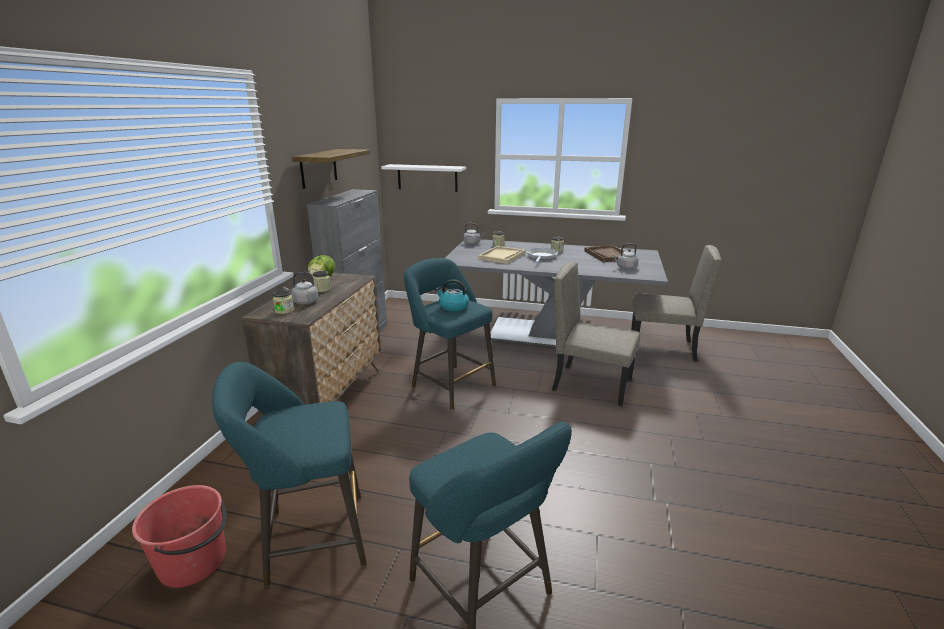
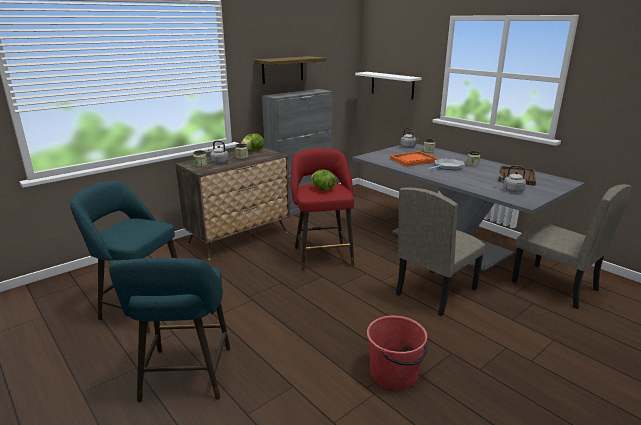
camera: 35 degrees right, 0 degrees up
red bucket [132,485,227,588] -> red bucket moved to [367,316,428,390]
turquoise stool [404,258,496,410] -> red stool [291,148,354,271]
kettle [435,279,469,311] -> lettuce [312,170,336,191]
beige tray [478,246,525,264] -> orange tray [390,151,438,167]
beige chair [552,261,640,406] -> beige chair turned 105 degrees counterclockwise [396,188,486,316]

